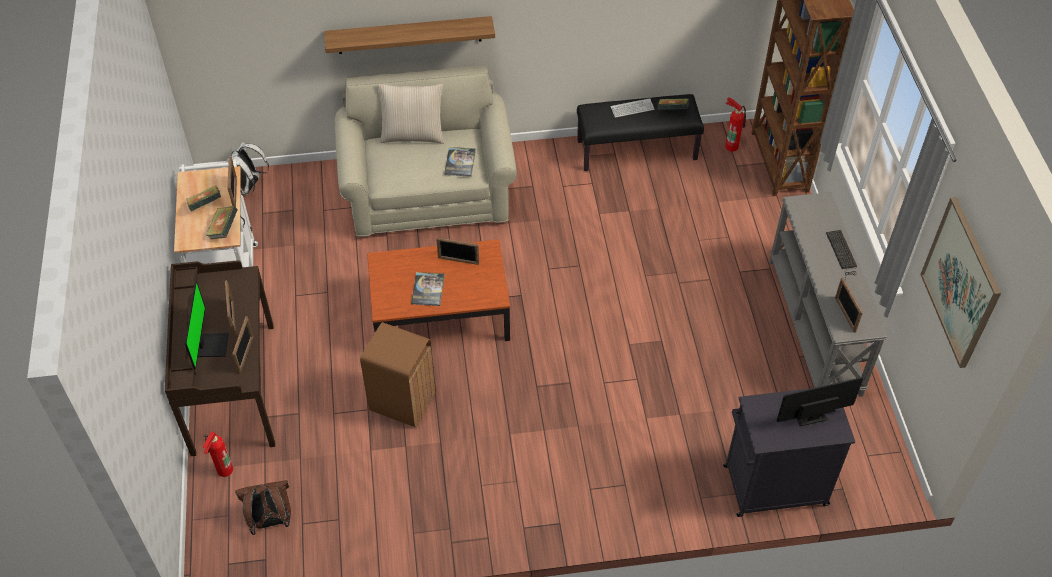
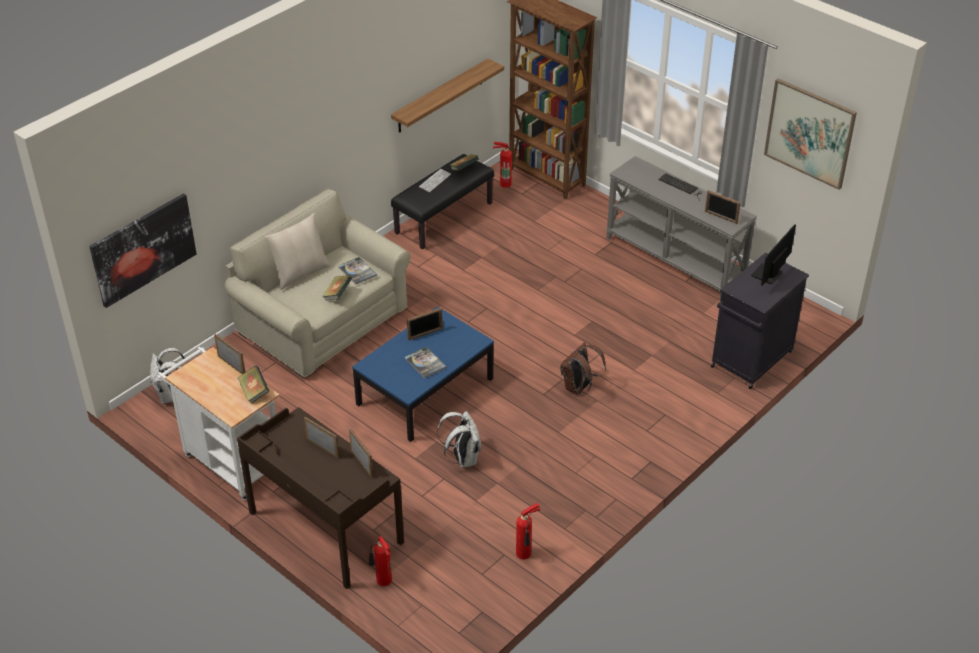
camera: 40 degrees left, 10 degrees down
monitor [185,281,229,369] -> none
book [186,185,221,211] -> book moved to [322,275,352,301]
brown backpack [235,480,291,535] -> brown backpack moved to [560,342,606,395]
shelf [324,16,495,54] -> shelf moved to [391,59,504,133]
brown trash can [360,322,436,427] -> white backpack [437,411,481,468]
brown coffee table [367,239,510,341] -> blue coffee table [352,307,494,442]
none -> picture [89,193,197,308]
none -> fire extinguisher [516,503,540,559]

